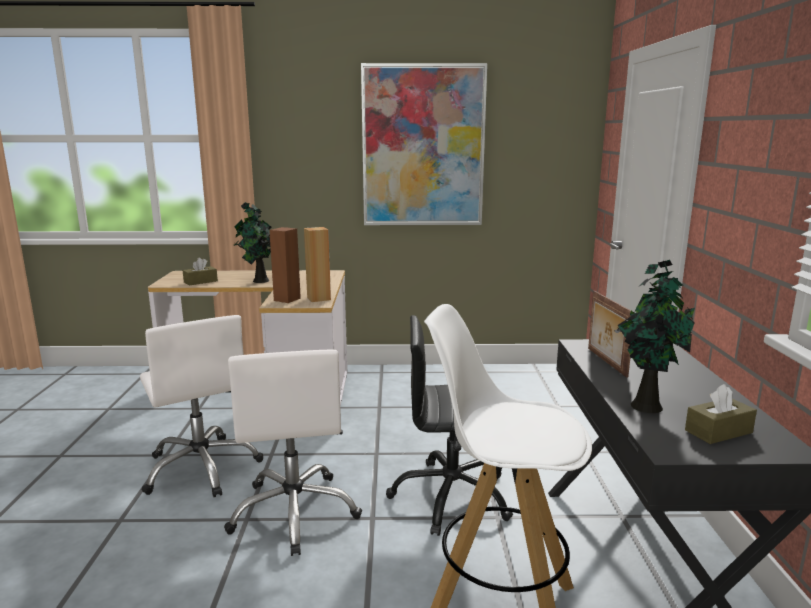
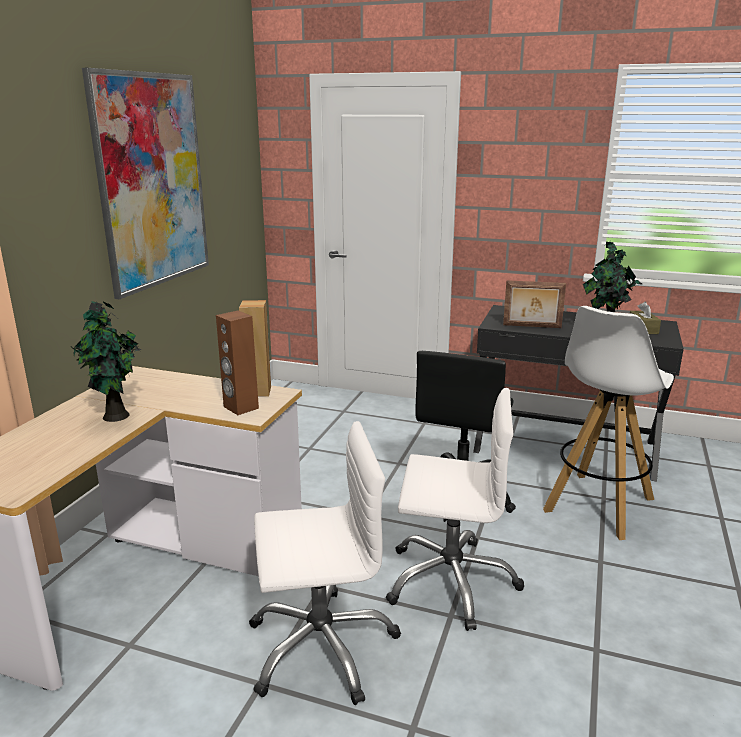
camera: 70 degrees left, 5 degrees up
brown tissue box [183,258,218,286] -> none

